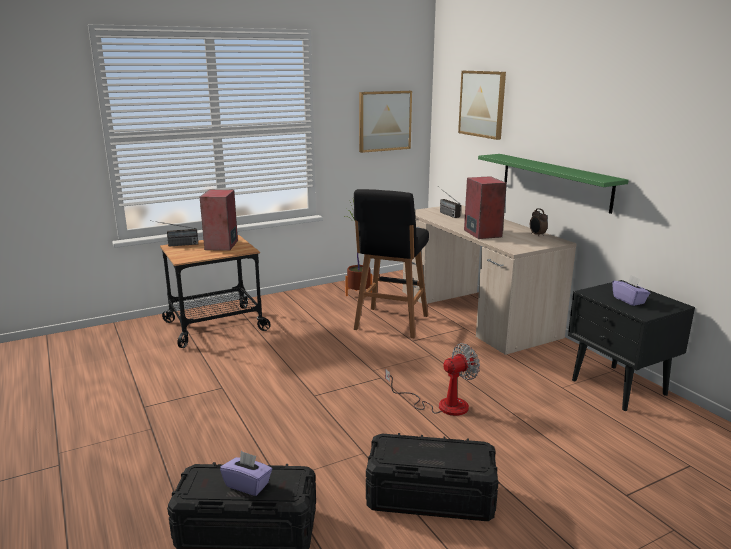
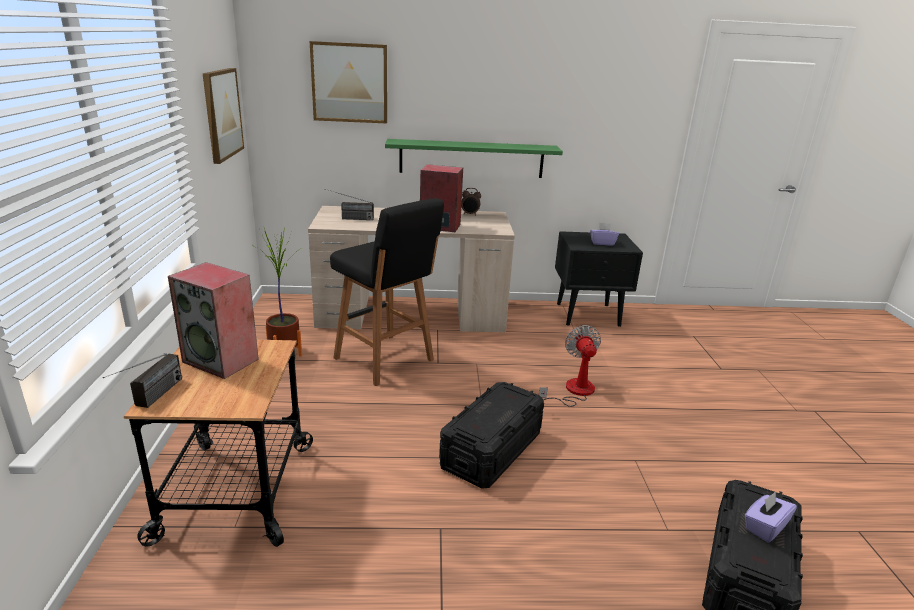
camera: 65 degrees left, 5 degrees up
black storage box [366,433,499,521] -> black storage box moved to [439,382,544,489]

